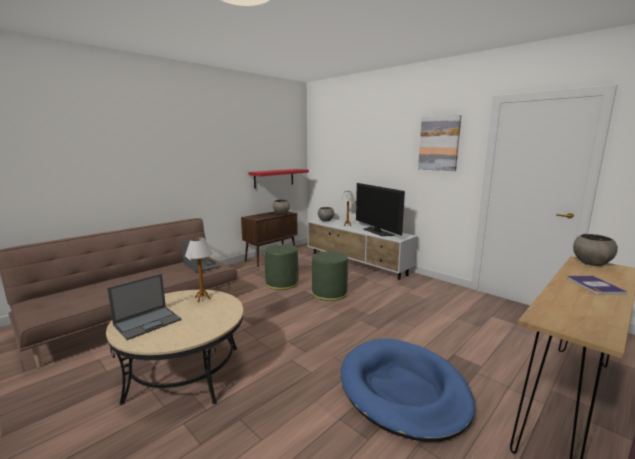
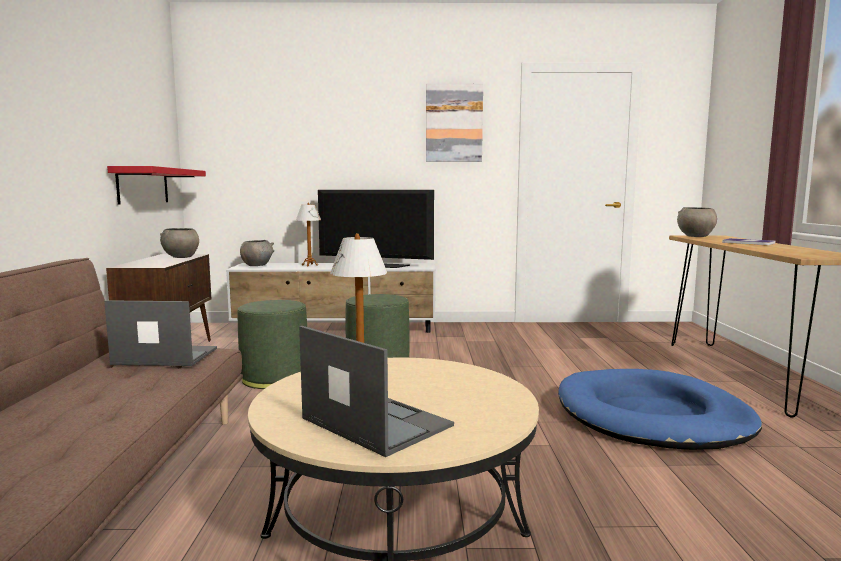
camera: 45 degrees left, 5 degrees down
laptop [107,274,182,340] -> laptop turned 45 degrees counterclockwise [299,326,454,457]

